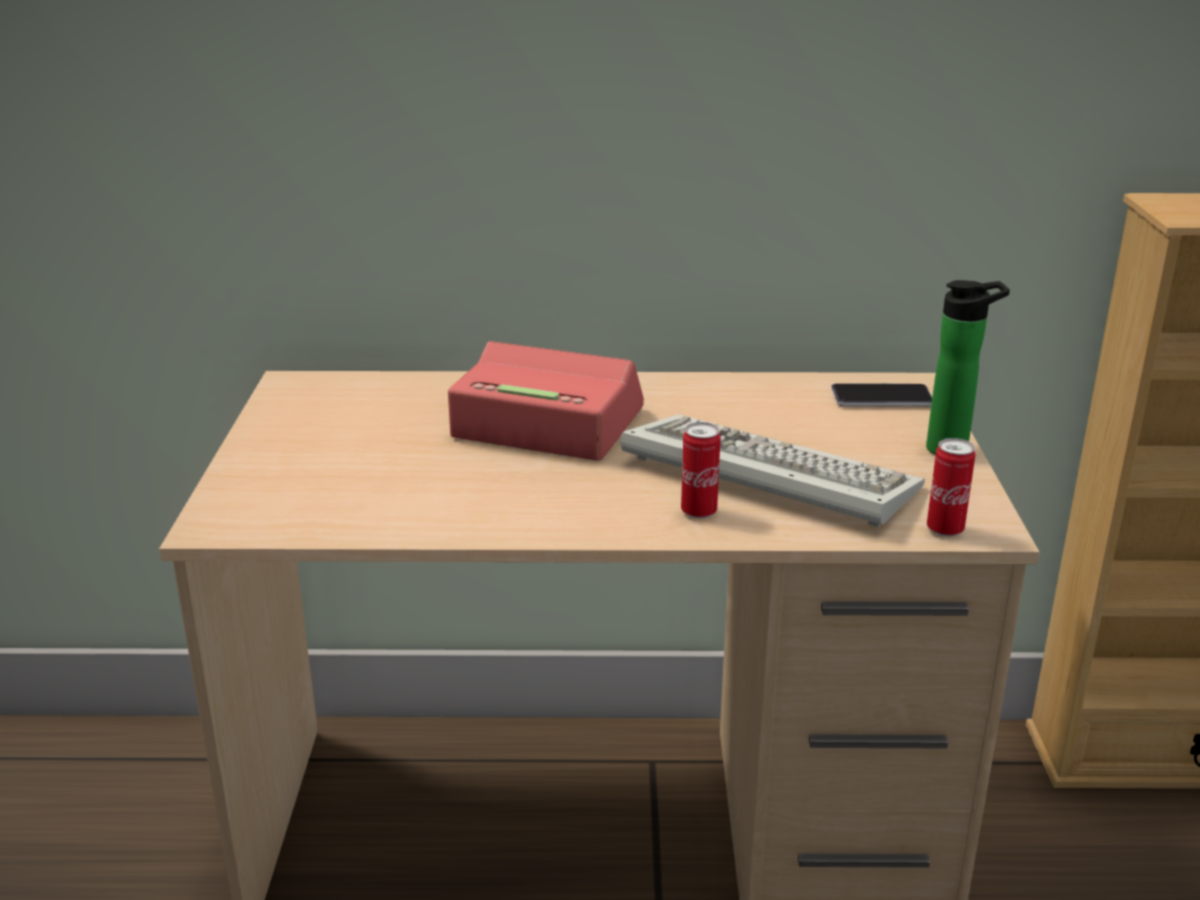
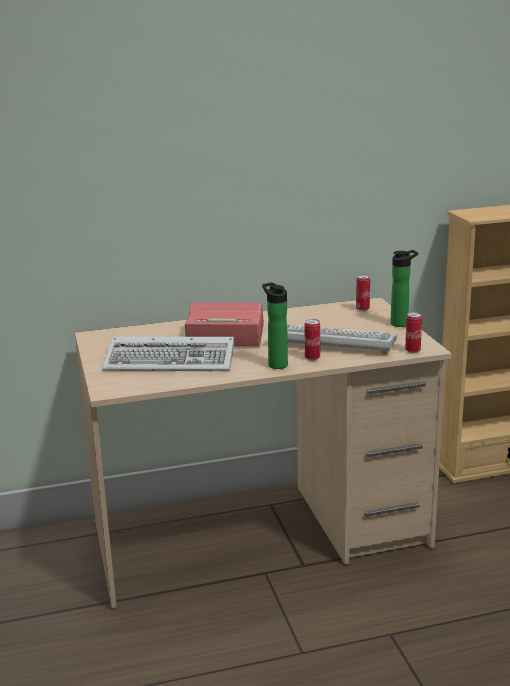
camera: 15 degrees left, 5 degrees down
phone [831,383,932,407] -> can [356,275,370,311]
none -> keyboard [102,337,234,371]
none -> bottle [262,282,288,369]

